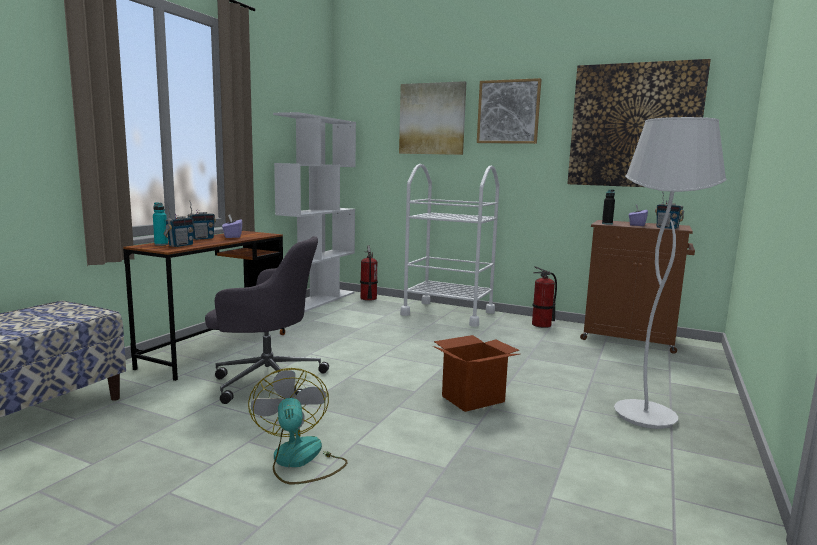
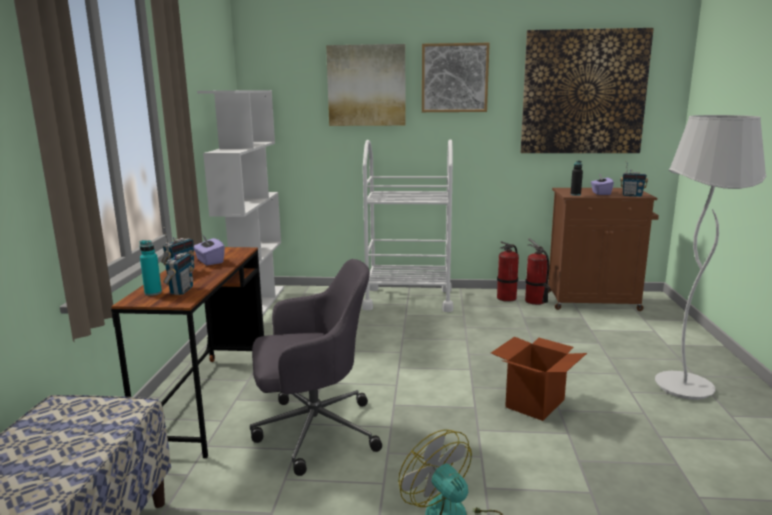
camera: 20 degrees left, 5 degrees up
fire extinguisher [360,245,378,301] -> fire extinguisher moved to [525,238,549,305]

